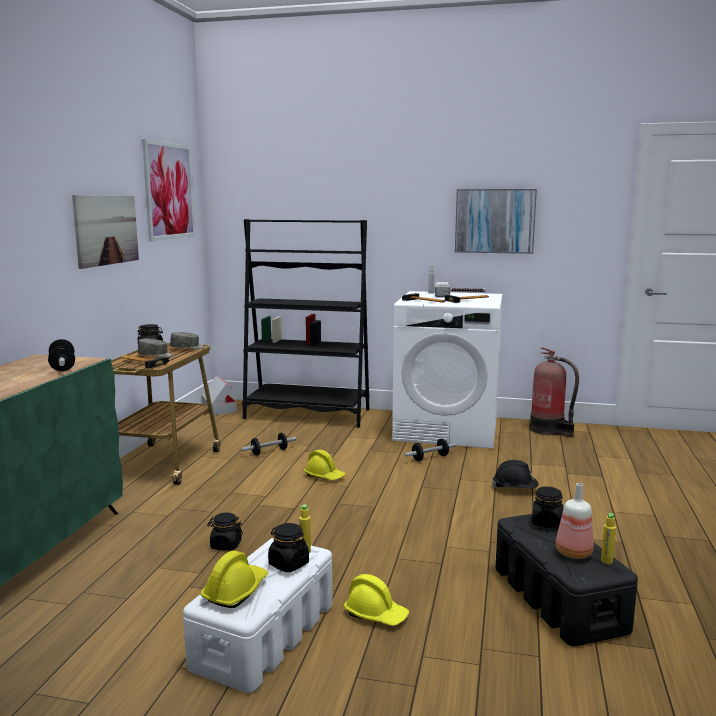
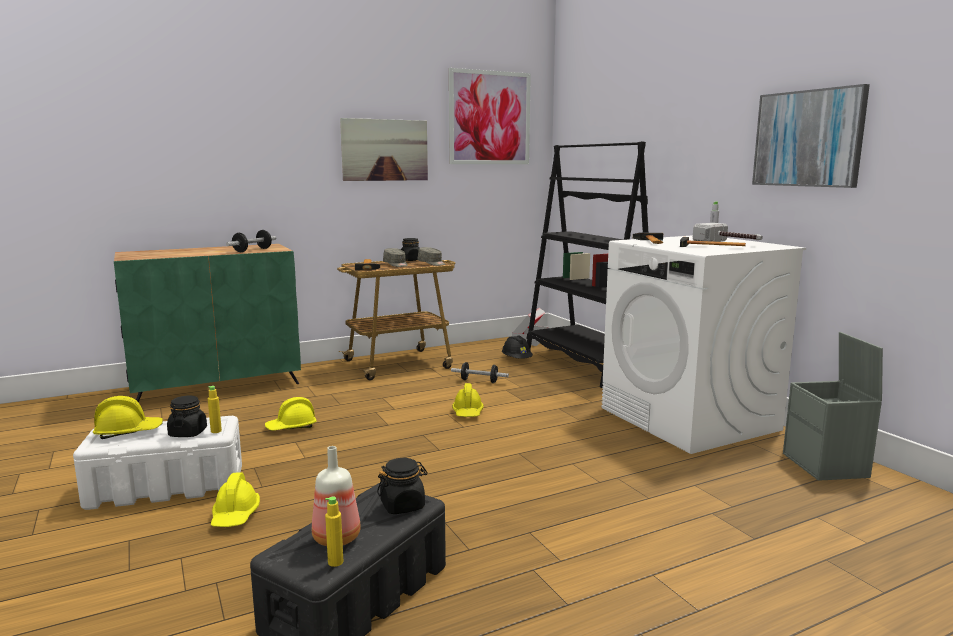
camera: 50 degrees right, 0 degrees up
black jar [207,512,243,551] -> yellow hard hat [265,397,317,430]
dumbbell [404,438,456,461] -> none
black hard hat [492,460,538,488] -> black hard hat moved to [502,336,533,359]
fire extinguisher [530,347,579,437] -> grey storage box [783,332,883,481]

